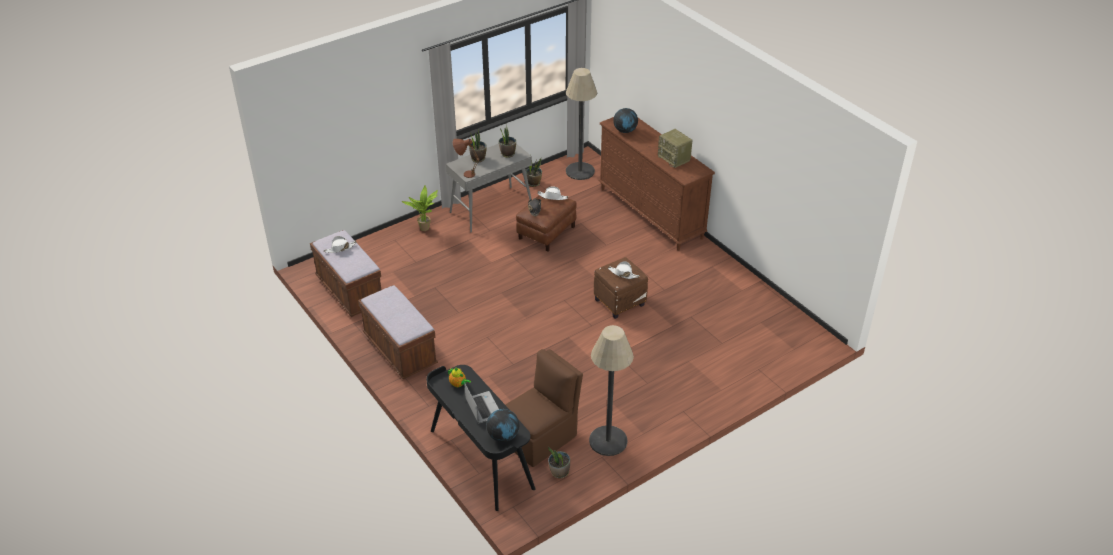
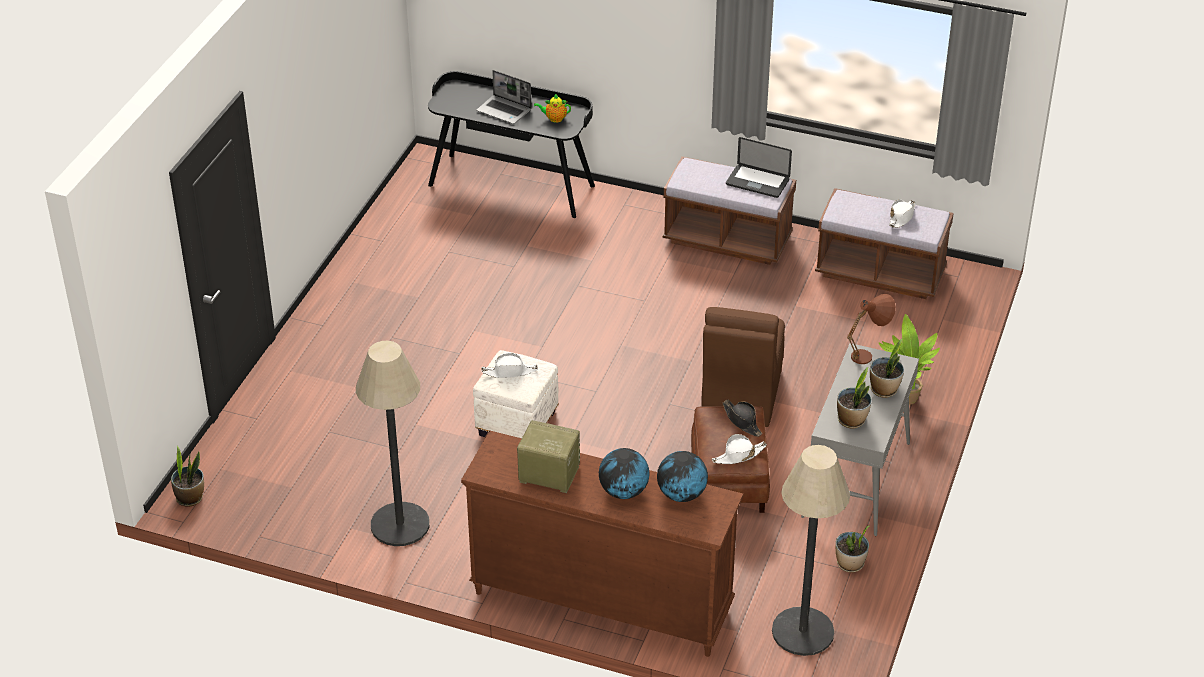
camera: 145 degrees right, 0 degrees up
globe [486,409,519,442] -> globe moved to [599,448,650,499]
brown chair [506,349,583,467] -> brown chair moved to [701,307,785,427]
potted plant [548,447,570,478] -> potted plant moved to [171,446,204,507]
floor lamp [589,325,634,456] -> floor lamp moved to [356,341,430,546]
brown ottoman [594,257,648,319] -> white ottoman [473,350,559,438]
none -> laptop [726,137,792,198]

